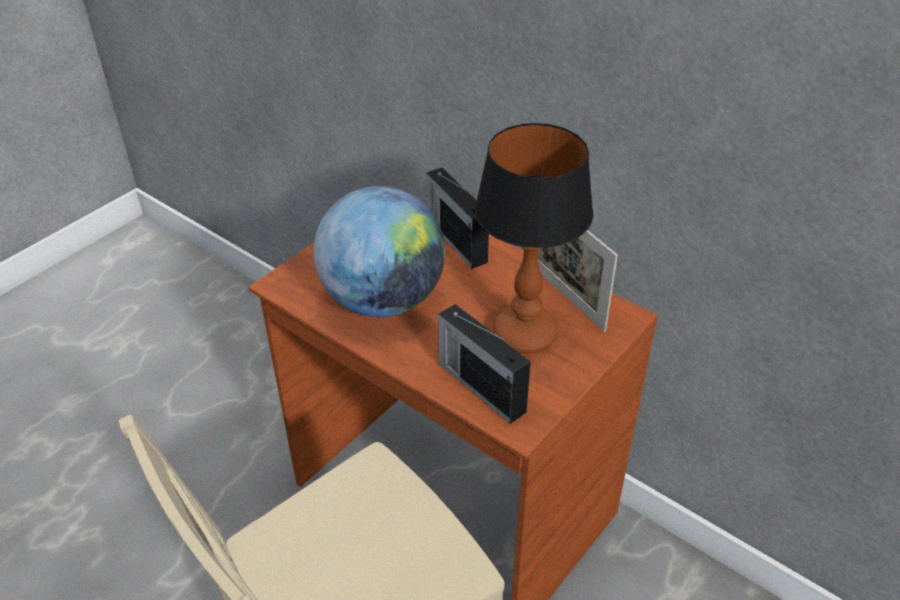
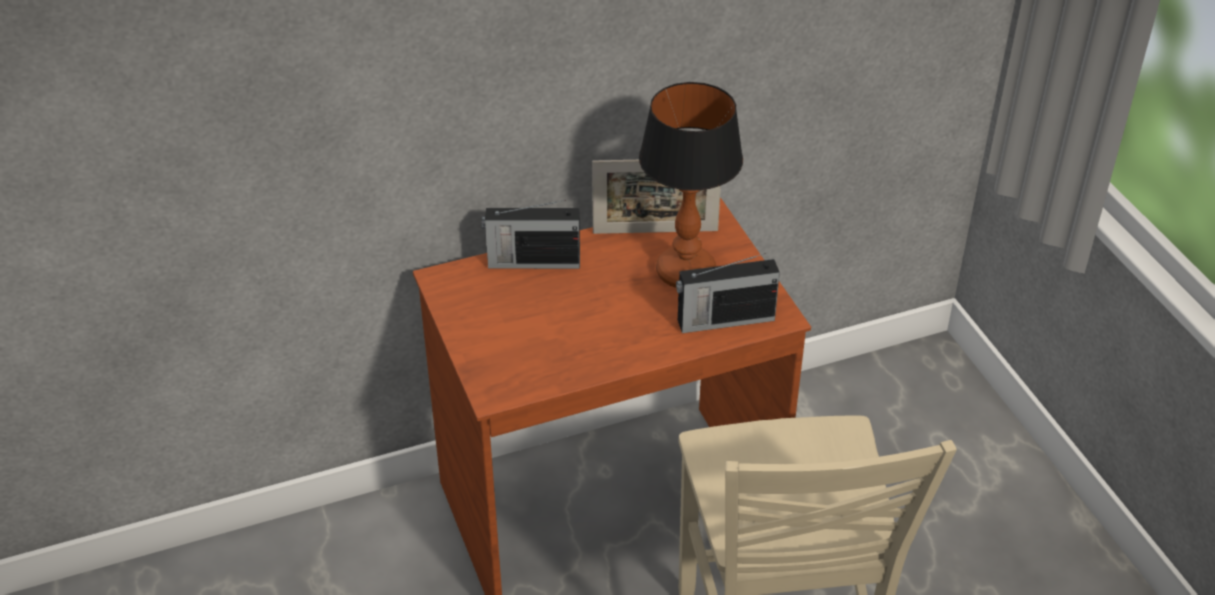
camera: 60 degrees left, 0 degrees up
globe [314,186,445,317] -> none

